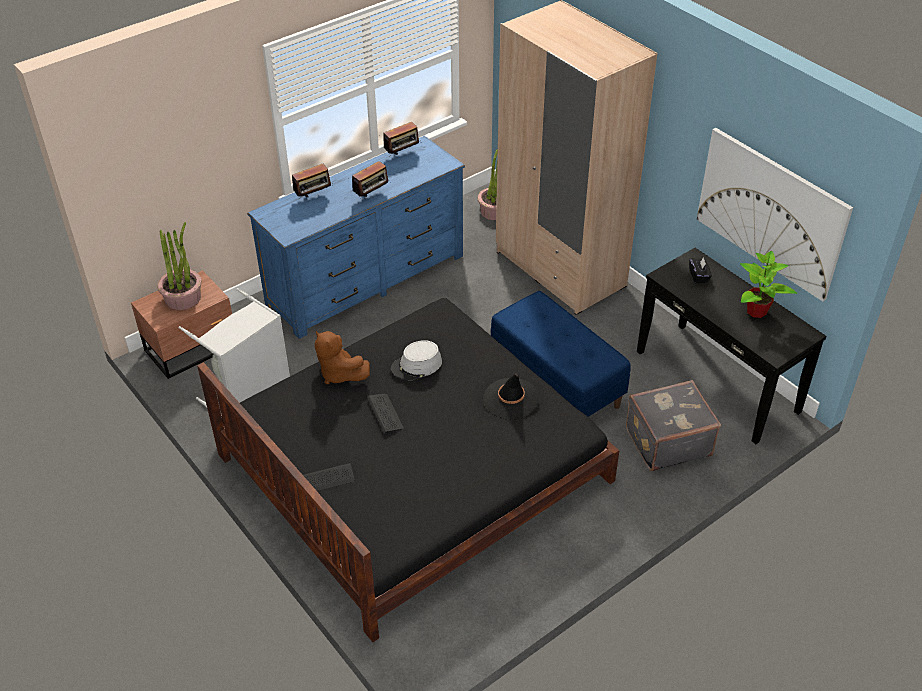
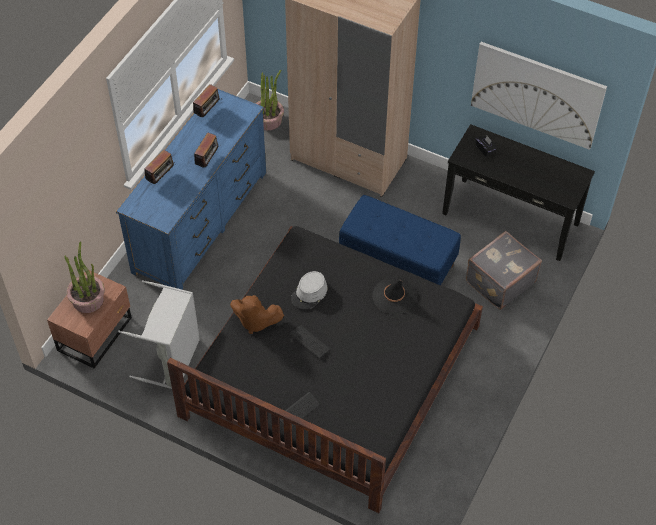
camera: 25 degrees left, 10 degrees up
potted plant [740,251,797,318] -> none

